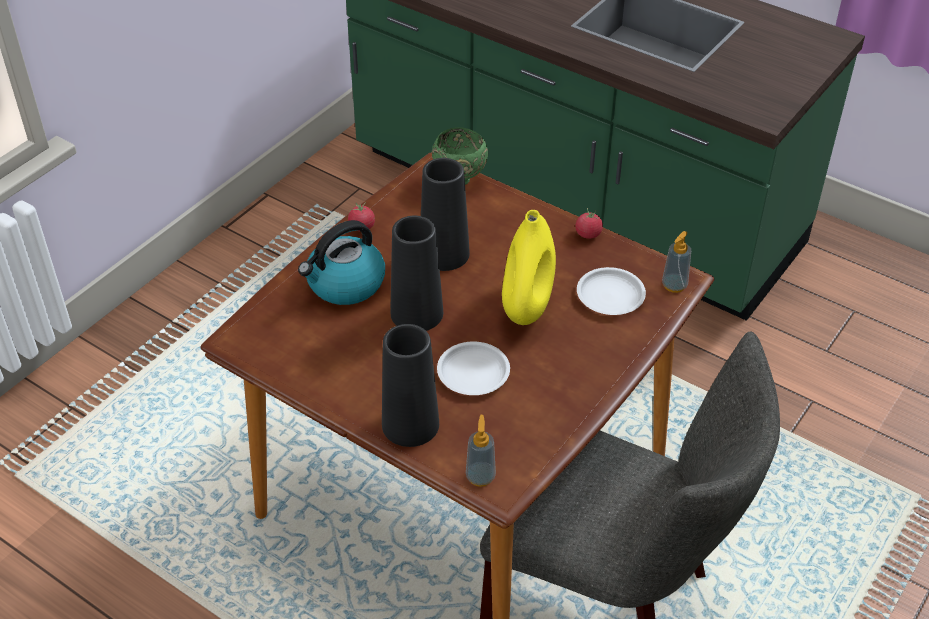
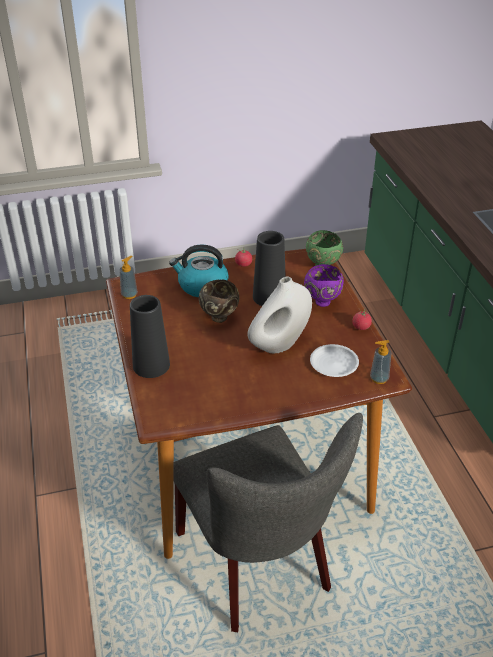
camera: 40 degrees right, 5 degrees down
black vase [391,216,443,331] -> brown bowl [199,280,239,323]
white plate [437,341,510,395] -> none
soap dispenser [466,415,496,487] -> soap dispenser moved to [119,256,138,299]
yellow vase [502,210,556,325] -> white vase [247,277,312,353]
none -> purple bowl [304,264,344,307]

